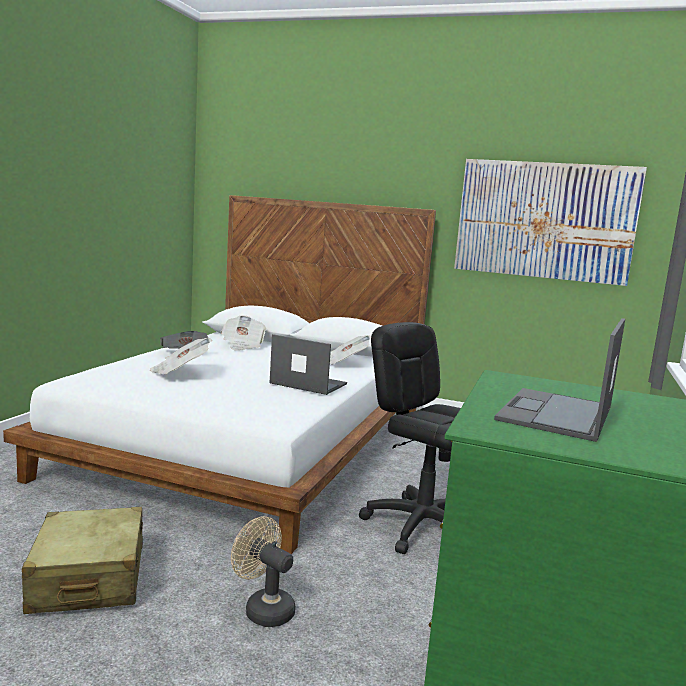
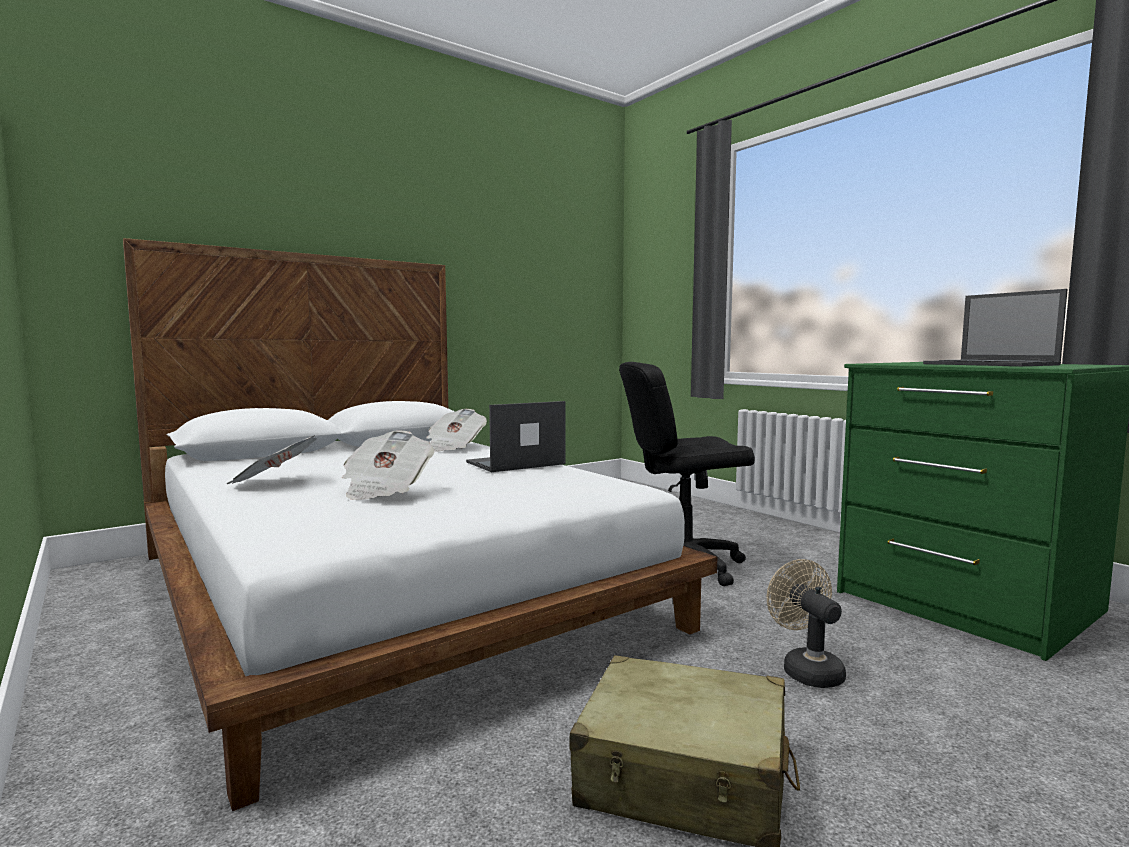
camera: 55 degrees left, 5 degrees down
newspaper [221,315,266,351] -> none
beige fan [231,516,296,627] -> beige fan turned 90 degrees clockwise [767,559,846,688]
picture [454,159,647,286] -> none

